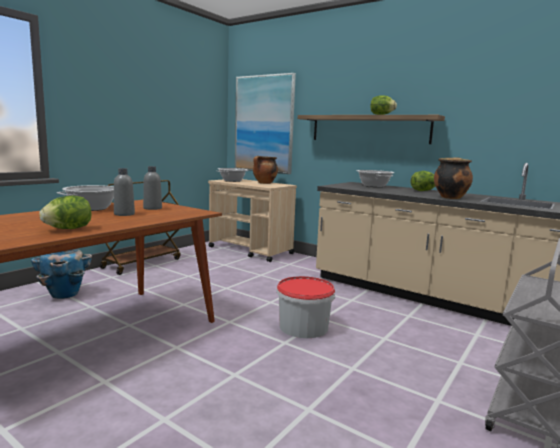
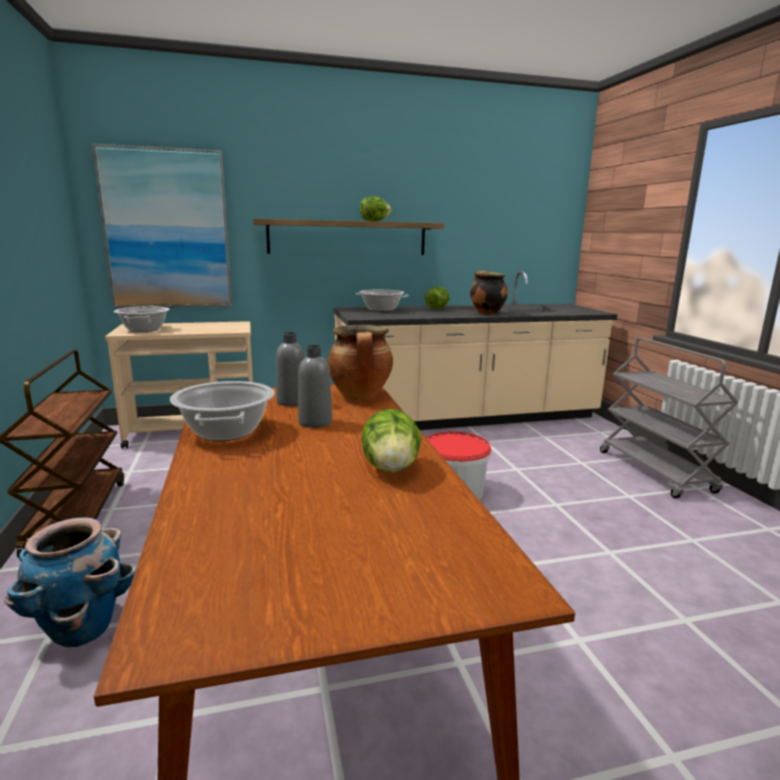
camera: 50 degrees left, 5 degrees up
cooking pot [253,156,278,184] -> cooking pot moved to [328,325,393,400]

